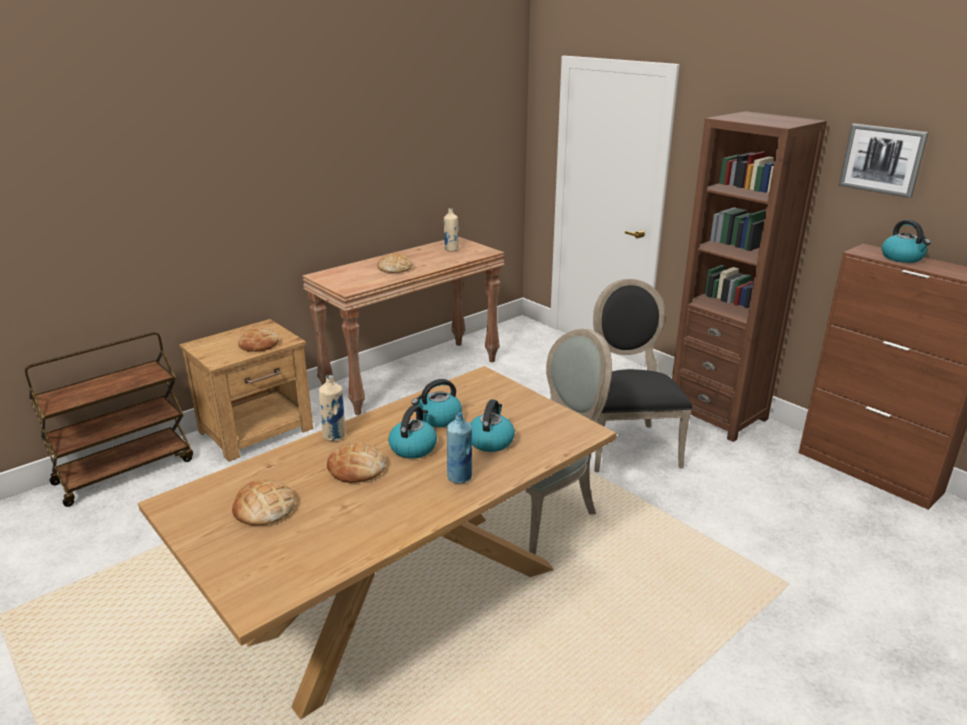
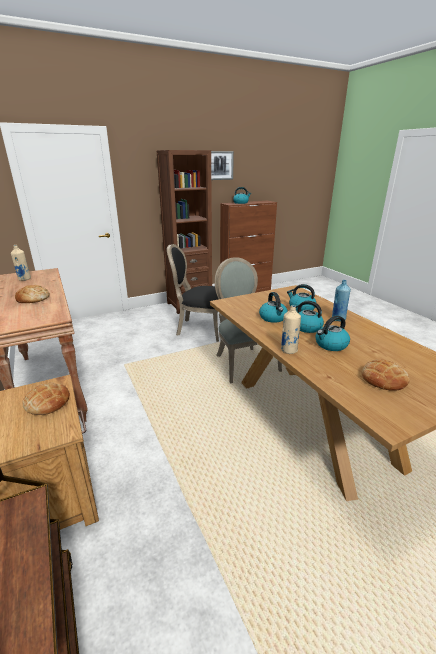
camera: 75 degrees left, 0 degrees up
bread [327,442,386,483] -> kettle [315,316,350,351]

